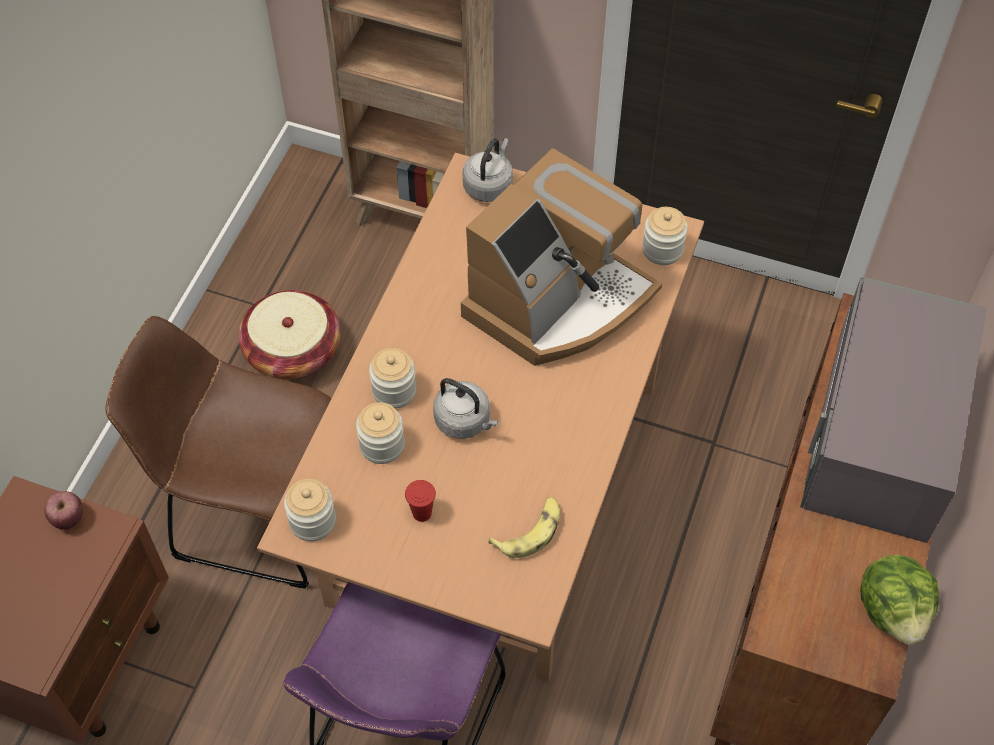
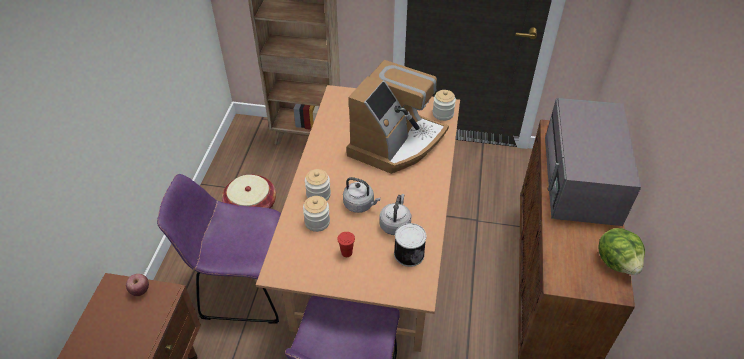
camera: 10 degrees left, 10 degrees down
brown chair [105,316,332,589] -> purple chair [157,174,281,324]
jar [284,479,336,541] -> none
grey kettle [462,138,513,202] -> grey kettle moved to [379,194,411,235]
banana [489,497,560,558] -> can [394,223,426,267]

